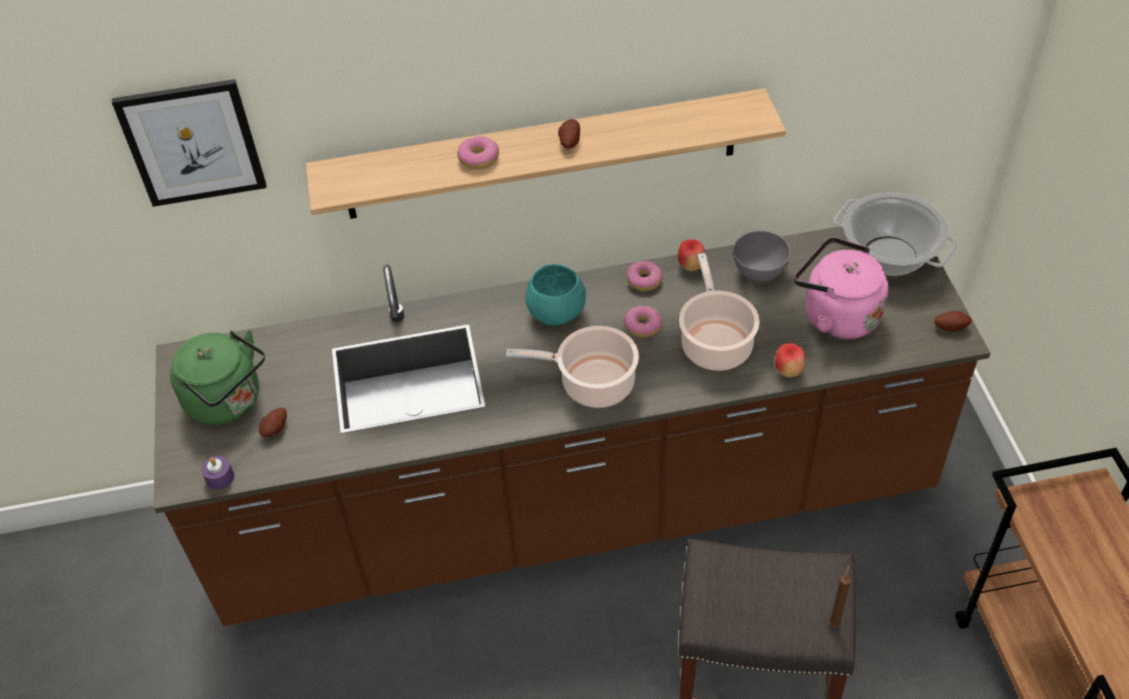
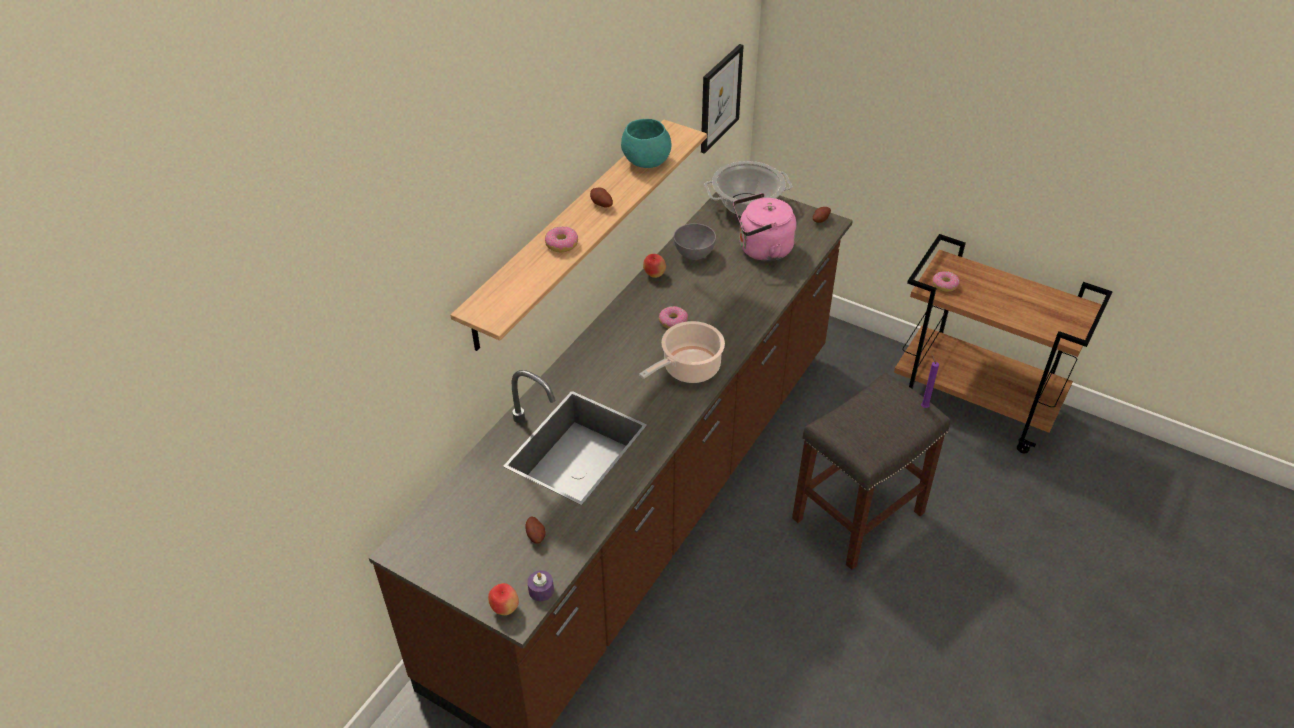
camera: 50 degrees left, 5 degrees down
picture [112,79,267,207] -> picture moved to [701,44,744,154]
green kettle [170,330,265,425] -> none
turquoise bowl [525,264,586,326] -> turquoise bowl moved to [621,119,672,168]
donut [627,261,663,291] -> donut moved to [932,271,960,292]
cooking pot [679,253,760,371] -> none
apple [775,343,805,377] -> apple moved to [488,583,519,615]
brown candle [829,566,851,627] -> purple candle [921,354,939,408]

